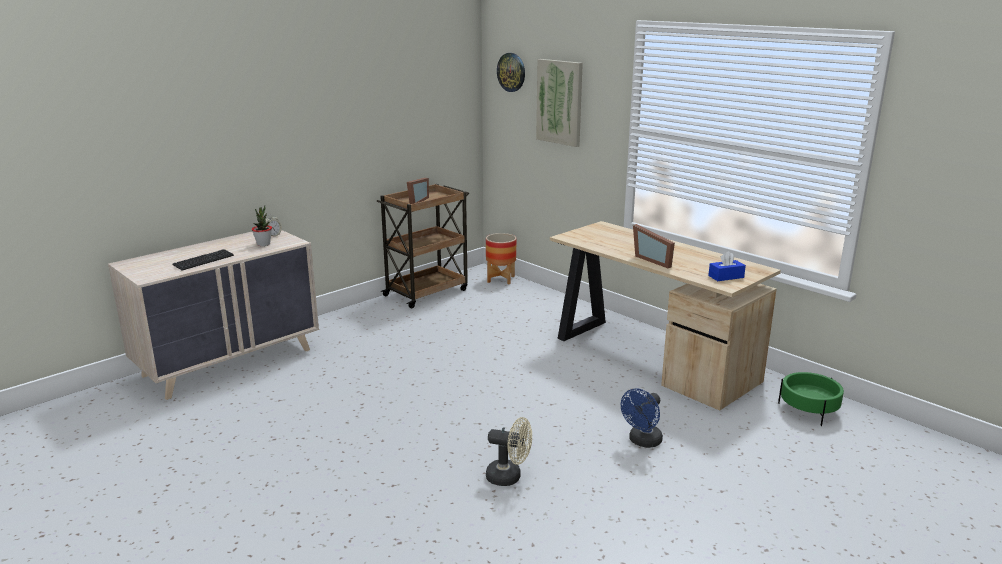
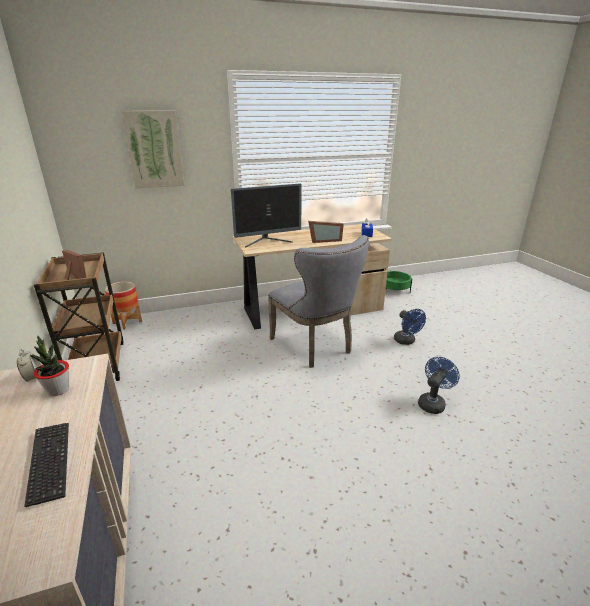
camera: 65 degrees left, 5 degrees up
beige fan [486,417,532,486] -> blue fan [418,357,460,414]
wall clock [497,53,525,92] -> none
none -> monitor [231,184,302,248]
none -> grey chair [268,235,369,368]

